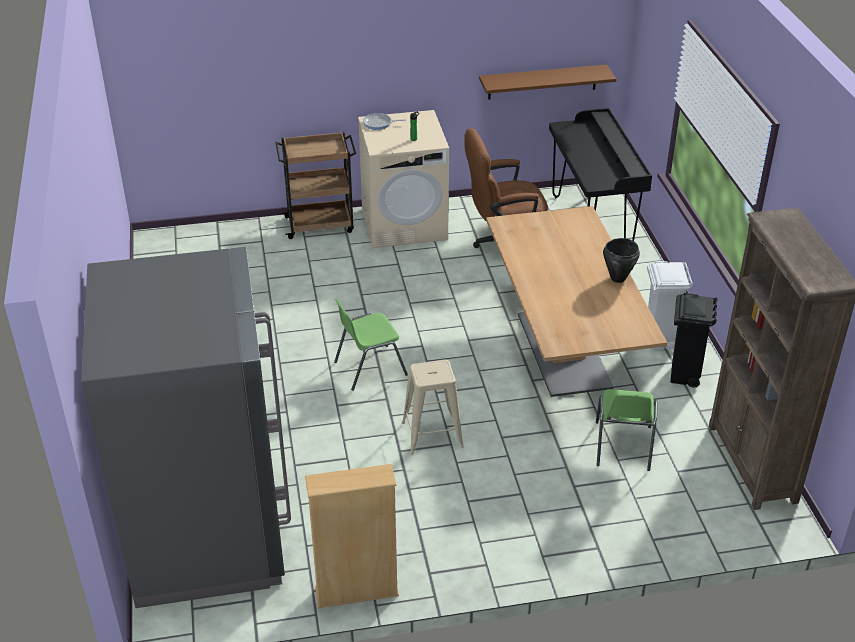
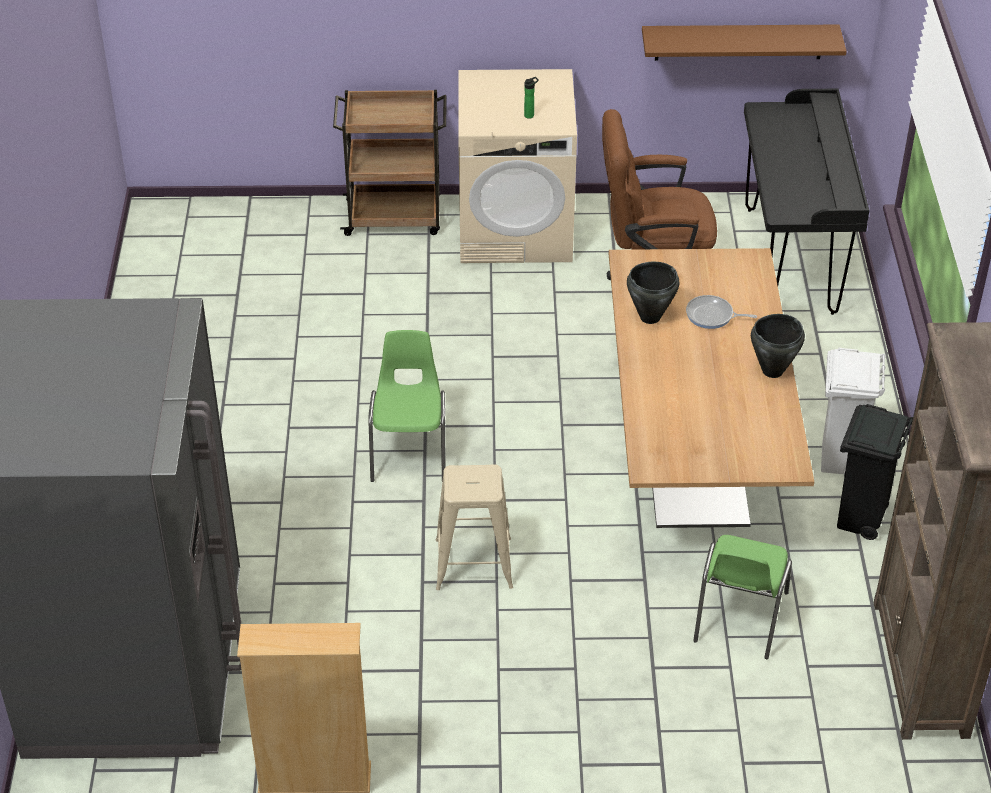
camera: 10 degrees right, 5 degrees up
green chair [334,298,408,391] -> green chair turned 105 degrees clockwise [368,330,446,482]
frying pan [363,113,406,130] -> frying pan moved to [686,295,757,329]
none -> black cooking pot [627,262,679,324]

